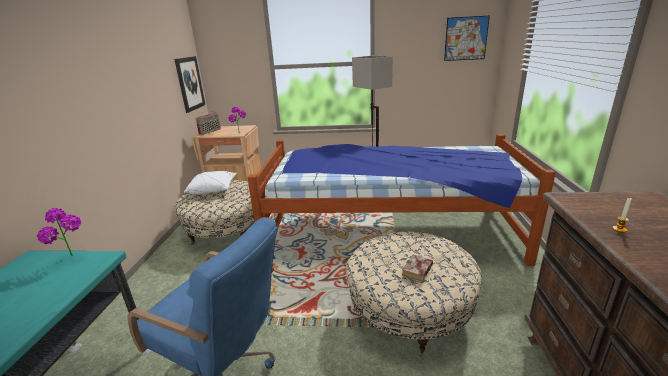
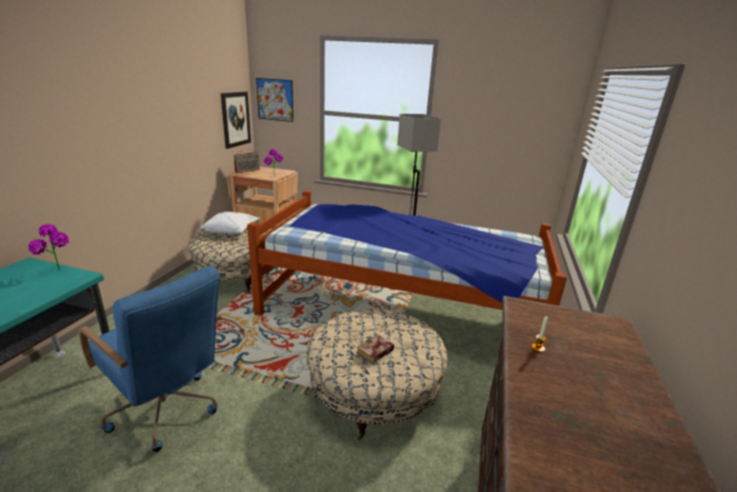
camera: 10 degrees right, 0 degrees up
picture [444,15,490,61] -> picture moved to [256,78,293,122]

